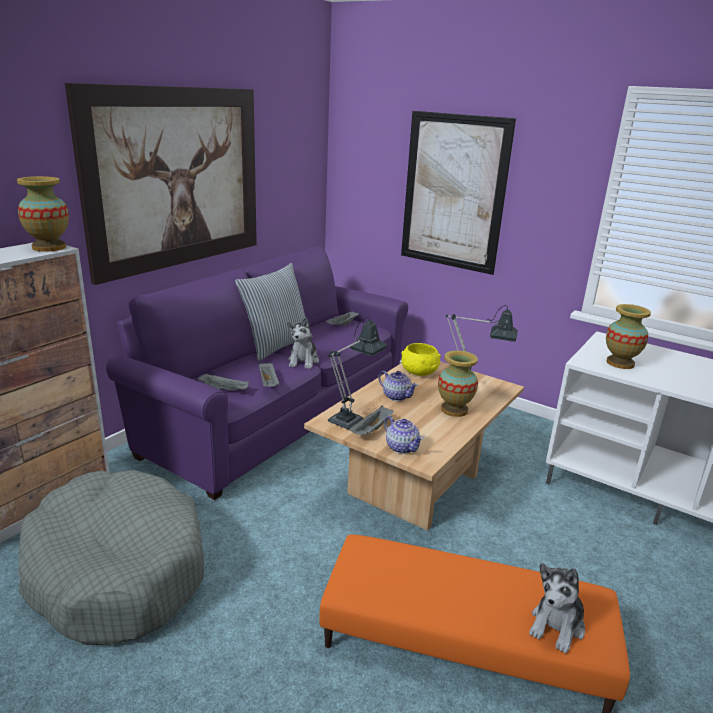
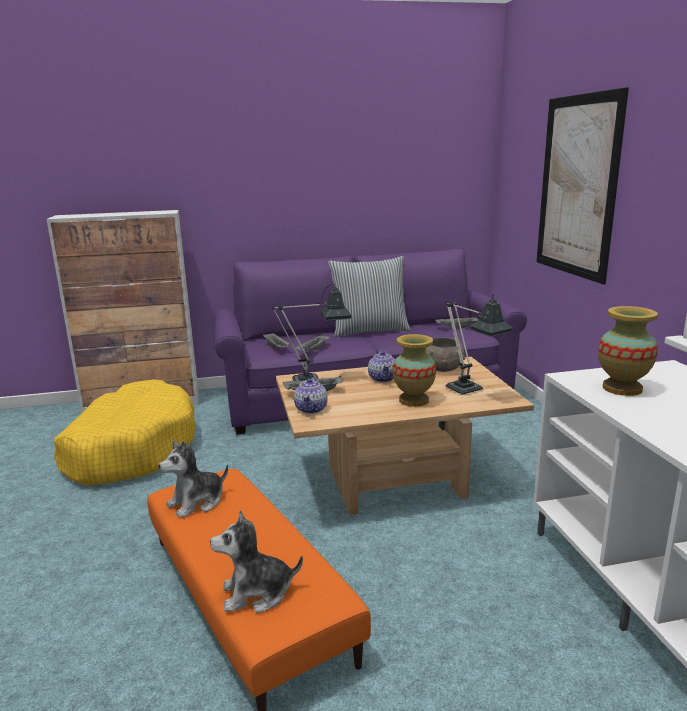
camera: 45 degrees right, 5 degrees down
vase [17,176,69,252] -> none
grey dog bed [19,470,204,645] -> yellow dog bed [54,379,196,486]
picture [65,83,257,285] -> none
plush toy [287,317,319,369] -> plush toy moved to [158,440,228,518]
yellow bowl [401,343,441,376] -> grey bowl [426,338,465,372]

